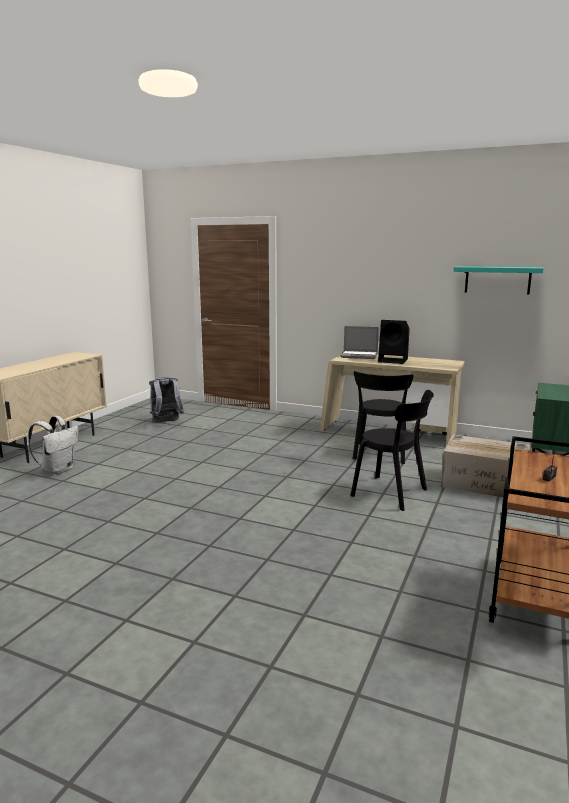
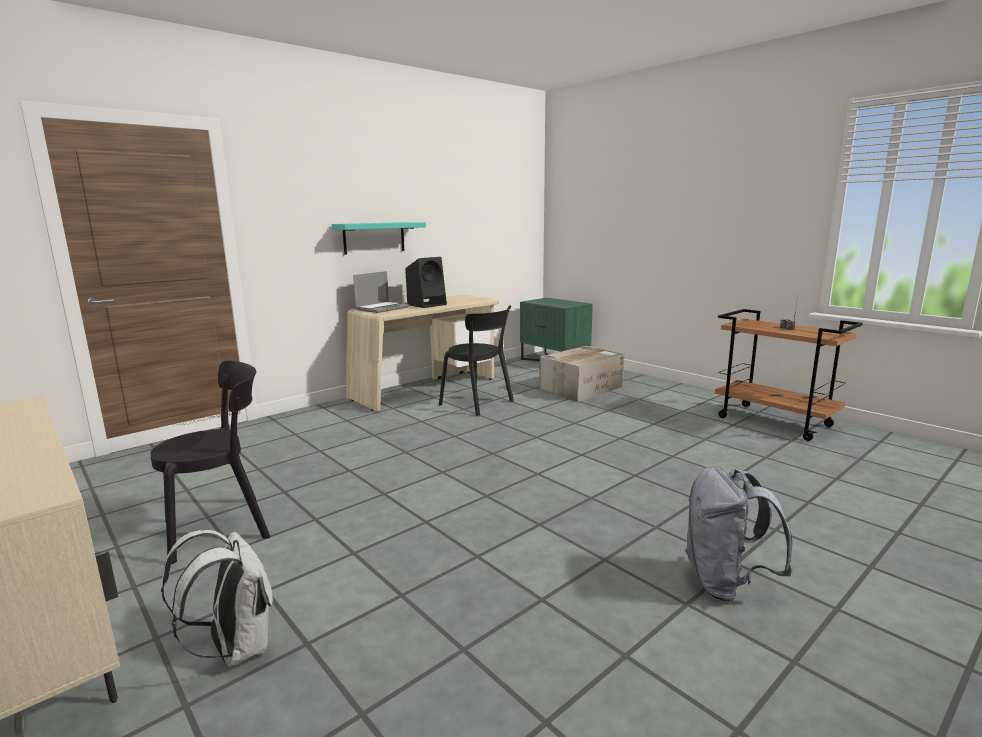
camera: 65 degrees left, 0 degrees up
grey backpack [149,377,184,422] -> grey backpack moved to [685,466,793,602]
black chair [350,390,434,511] -> black chair moved to [151,360,271,564]
turquoise shelf [453,266,543,294] -> turquoise shelf moved to [332,222,426,255]

